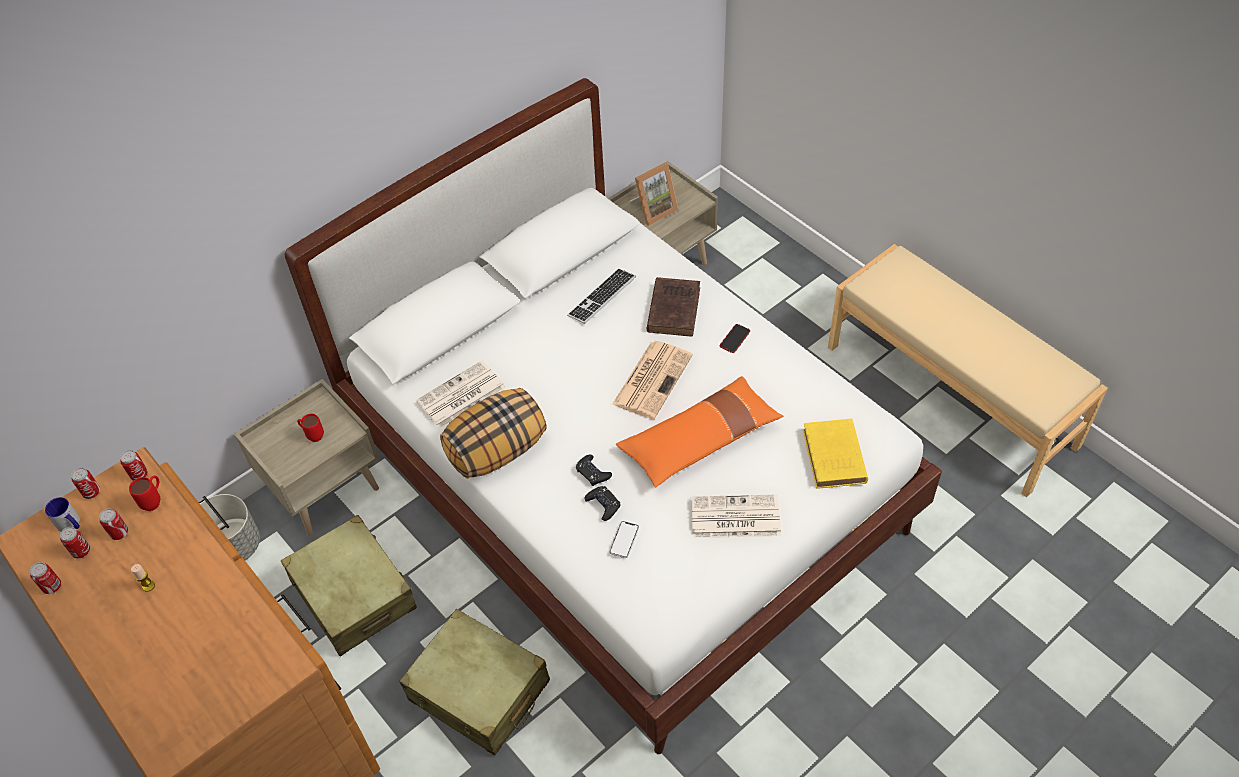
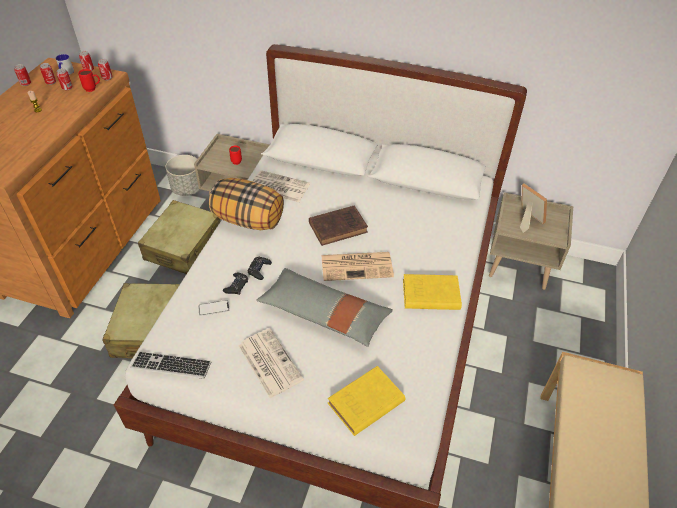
camera: 55 degrees right, 5 degrees down
keyboard [567,268,636,324] -> keyboard moved to [130,351,211,379]
orange pillow [616,376,783,488] -> grey pillow [256,268,393,347]
picture frame [630,162,678,226] -> picture frame turned 150 degrees counterclockwise [520,183,547,233]
brown book [647,277,700,337] -> brown book moved to [309,205,368,246]
phone [720,324,750,353] -> yellow book [403,274,462,310]

